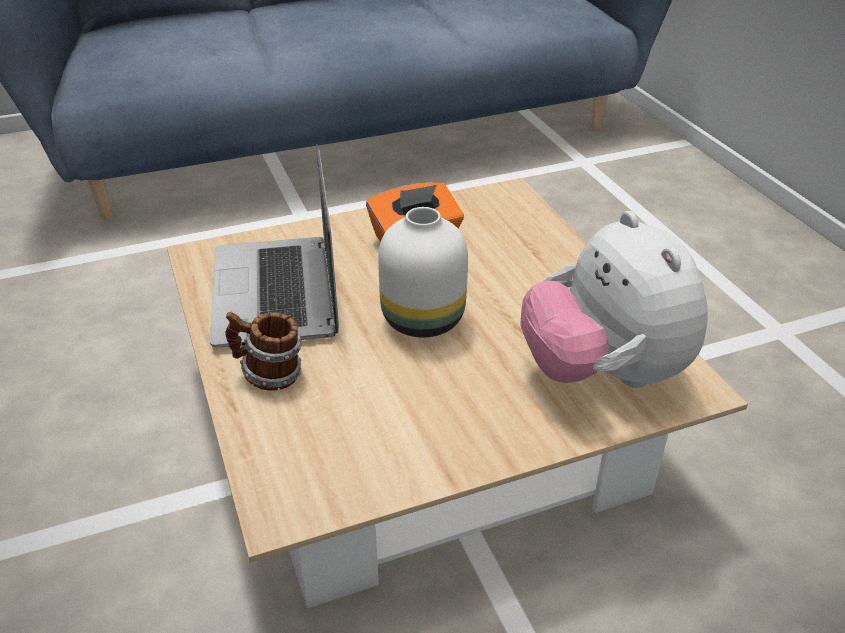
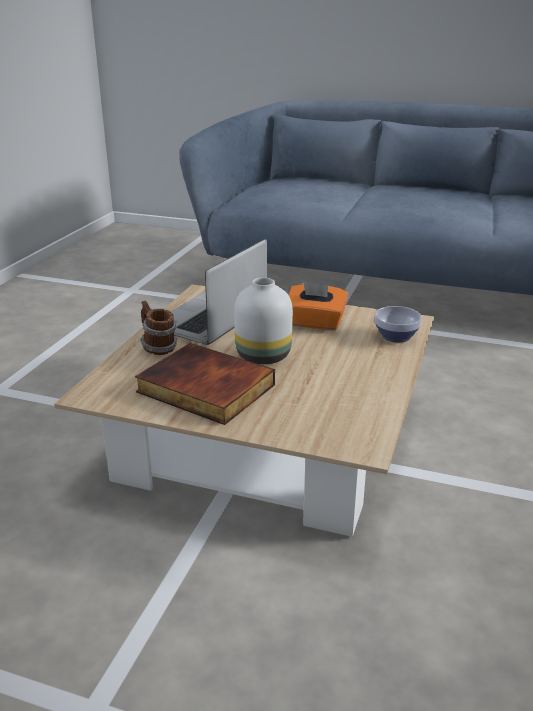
camera: 40 degrees right, 10 degrees down
plush toy [520,211,708,388] -> none
none -> book [135,343,275,425]
none -> bowl [375,306,422,343]

